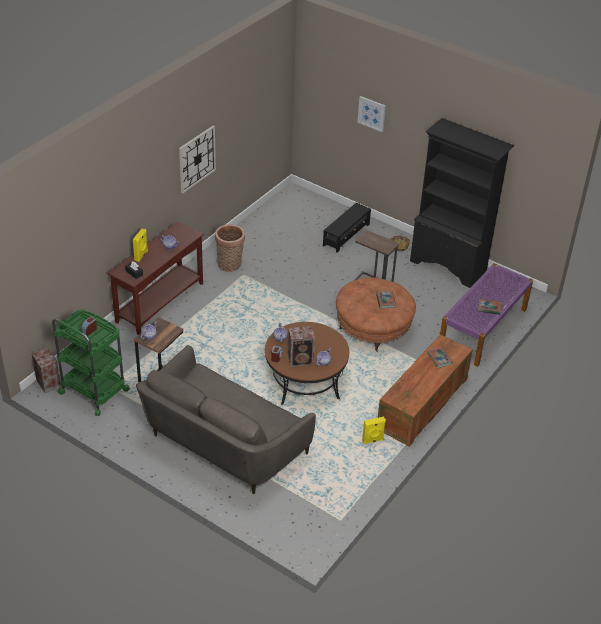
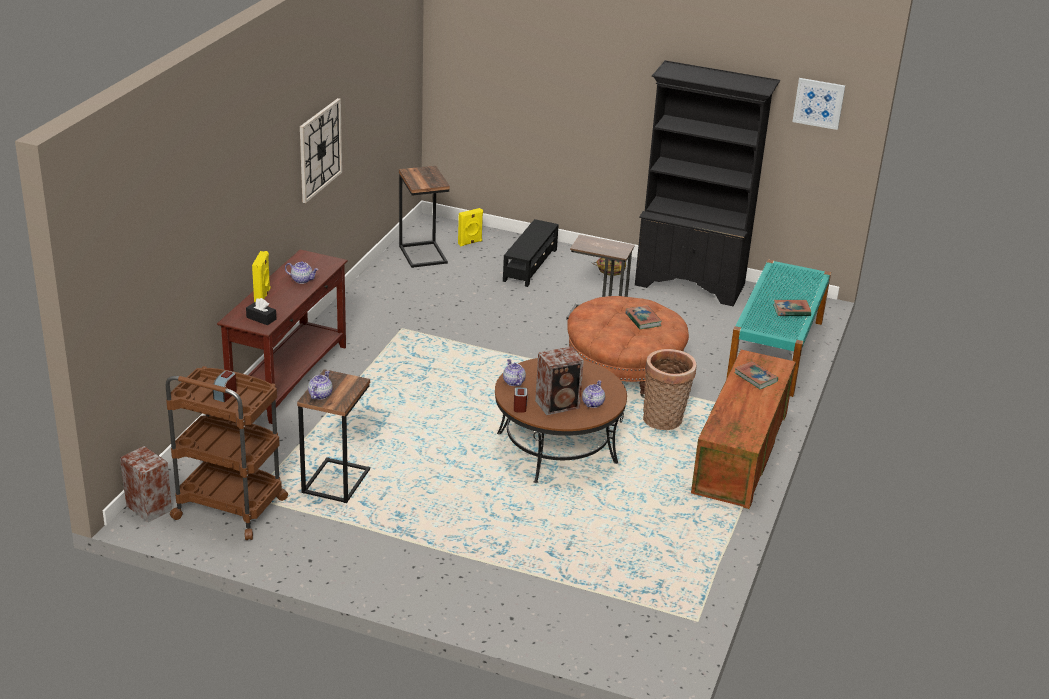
camera: 15 degrees left, 10 degrees down
green cart [52,309,130,416] -> brown cart [166,366,288,540]
grey sofa [136,345,316,494] -> none
basket [215,224,245,272] -> basket moved to [643,349,697,430]
picture [357,96,386,132] -> picture moved to [792,78,845,130]
yellow speaker [362,417,386,444] -> yellow speaker moved to [458,208,483,246]
purple bench [440,263,533,367] -> turquoise bench [726,259,831,397]
none -> side table [399,166,450,268]

